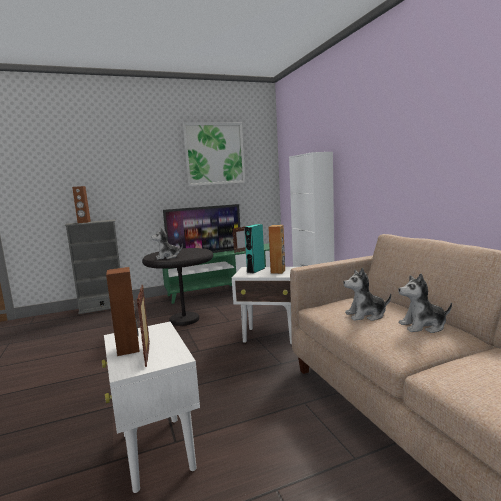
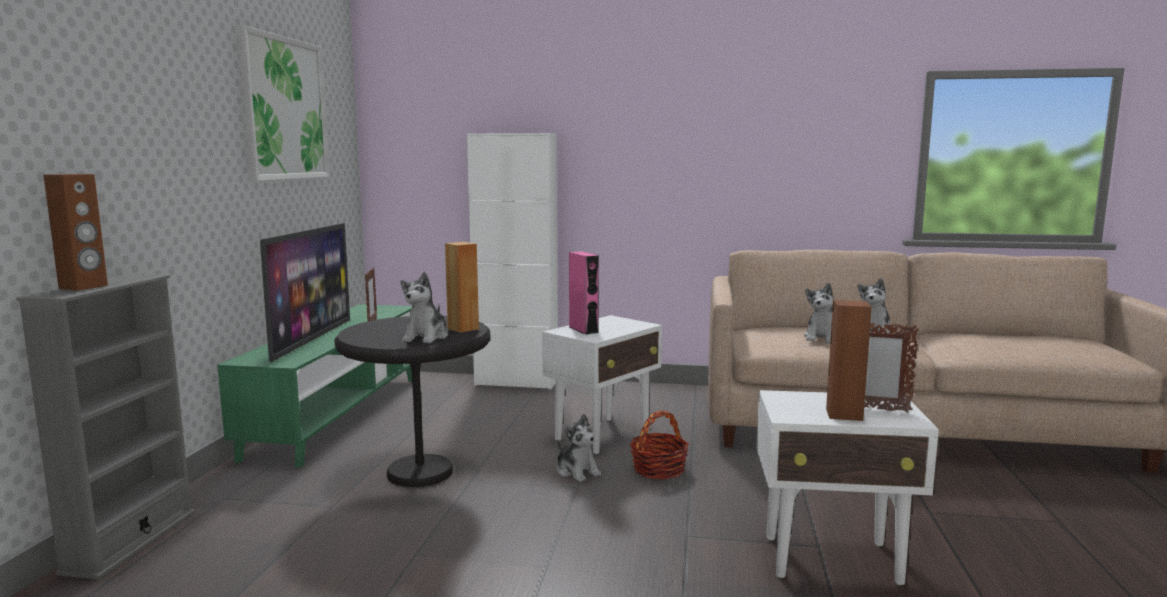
camera: 60 degrees left, 0 degrees up
turquoise speaker [244,224,265,273] -> pink speaker [569,251,599,335]
brown speaker [268,225,285,274] -> brown speaker moved to [445,242,479,333]
none -> plush toy [557,414,601,482]
none -> basket [630,410,689,479]

